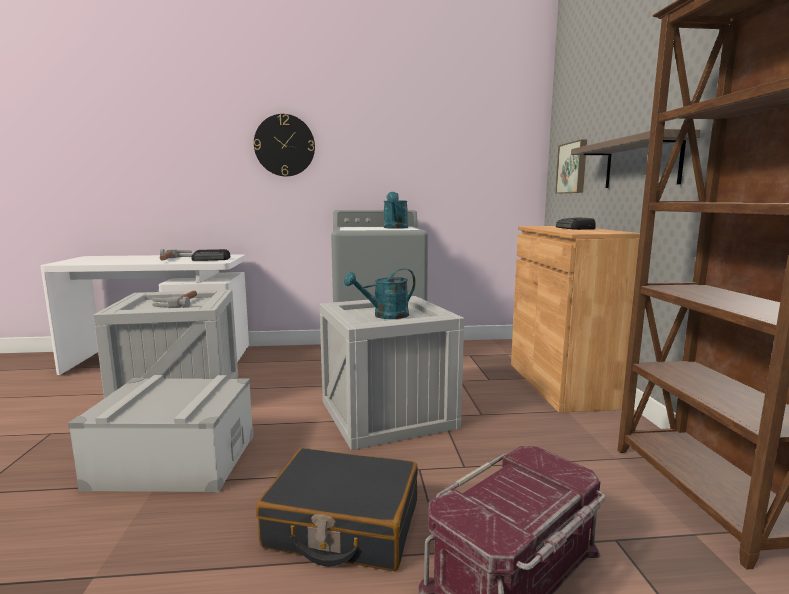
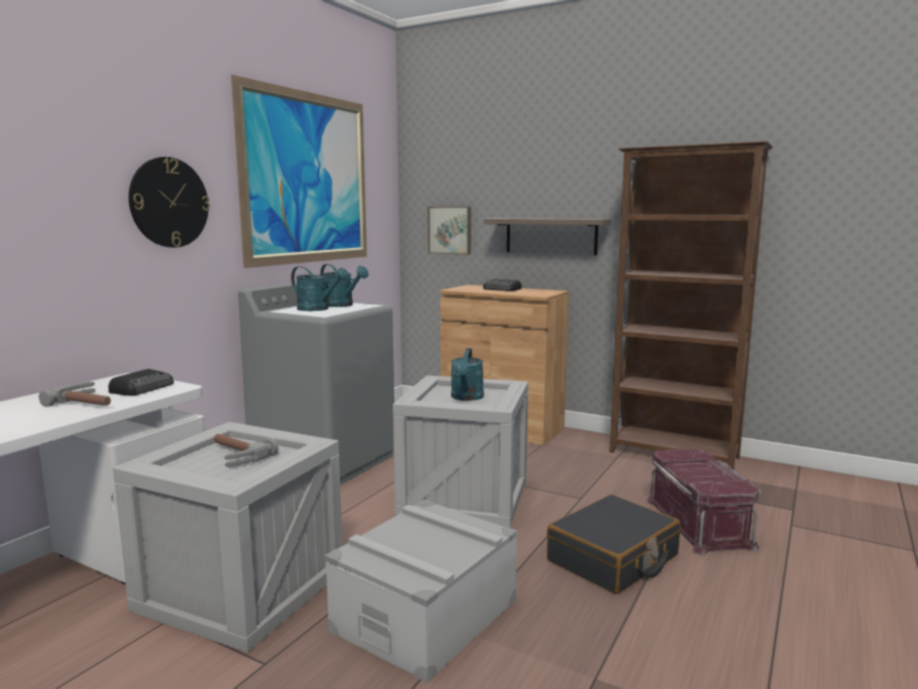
camera: 55 degrees left, 0 degrees up
none -> picture [231,75,367,268]
none -> turquoise watering can [291,266,349,311]

